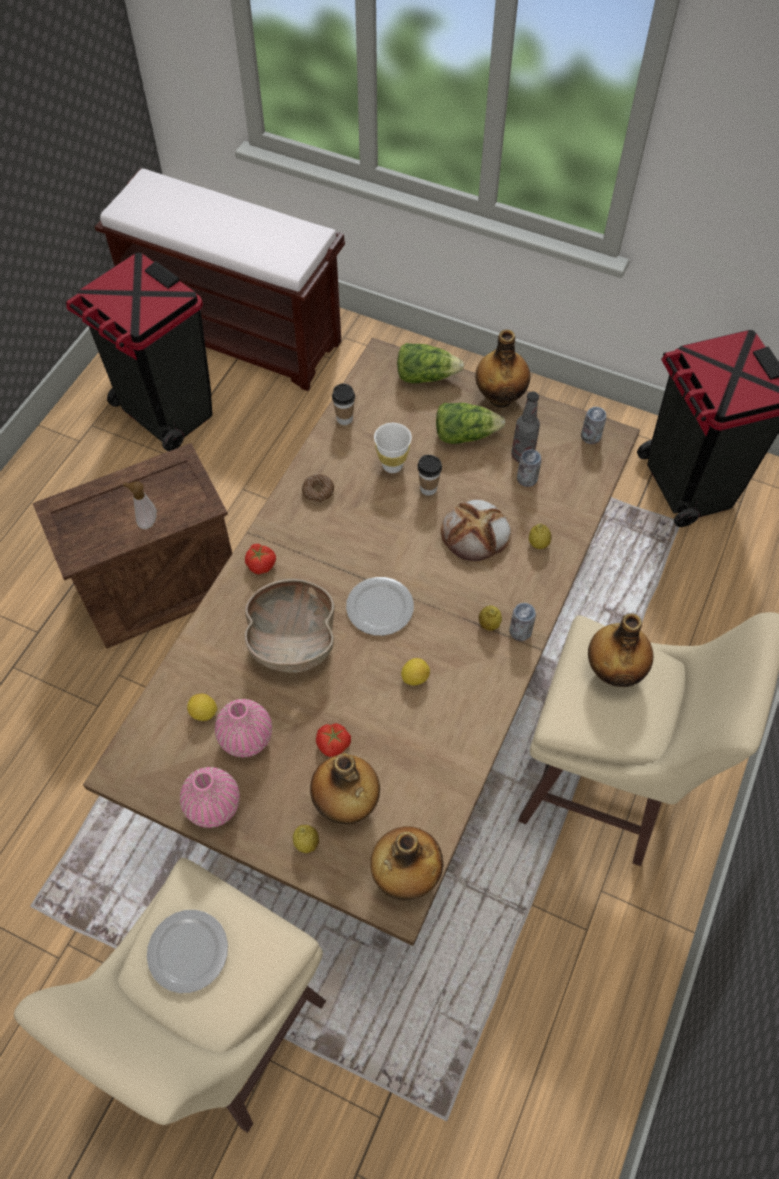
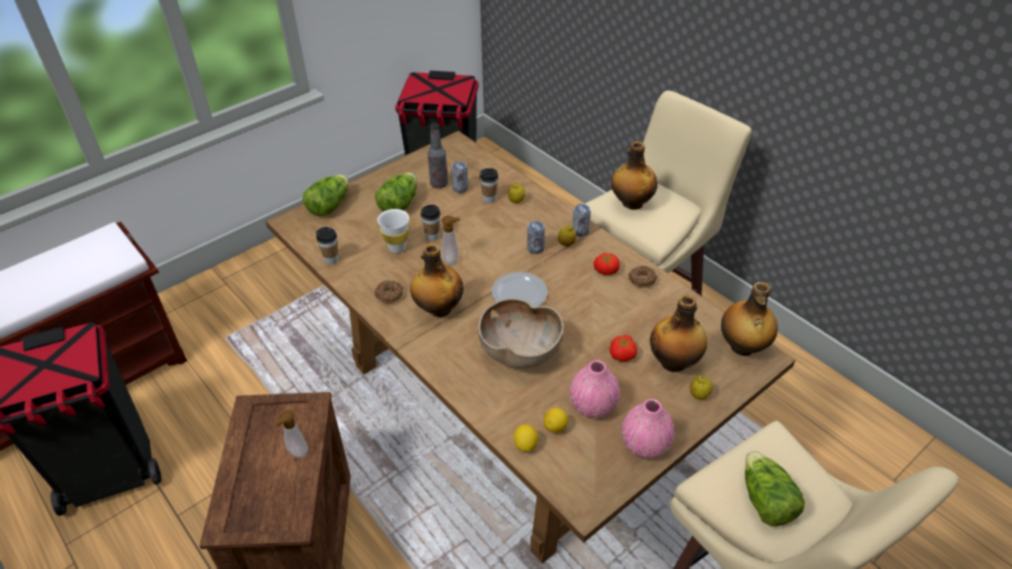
camera: 65 degrees left, 15 degrees down
plate [147,910,228,993] -> lettuce [745,451,805,526]
tomato [245,544,276,575] -> tomato moved to [593,253,620,275]
lemon [401,658,430,685] -> lemon moved to [514,425,539,452]
bread [441,500,511,561] -> none
bottle [475,329,530,408] -> bottle moved to [410,244,464,317]
can [581,407,607,444] -> can moved to [527,221,545,254]
none -> soap dispenser [442,215,460,266]
none -> cup [479,168,498,203]
none -> donut [629,266,657,288]

